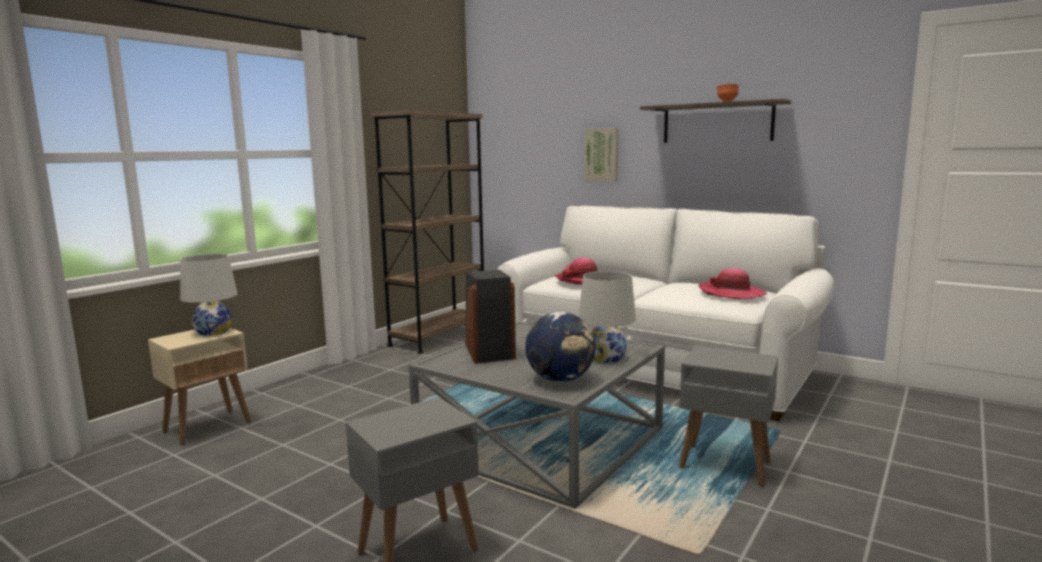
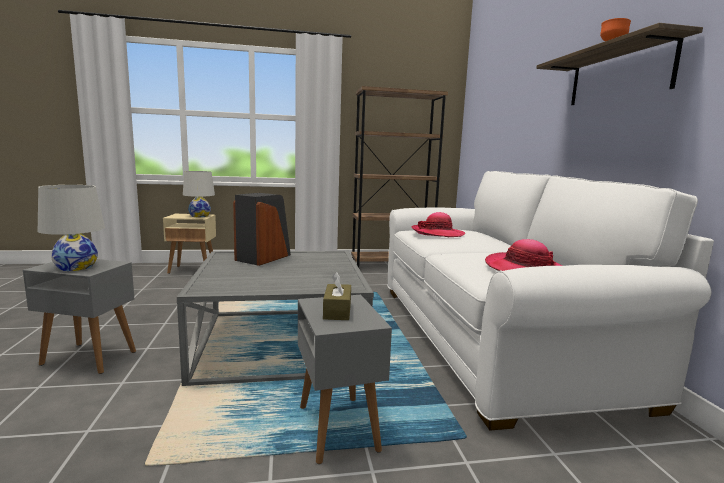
camera: 45 degrees right, 0 degrees up
globe [525,312,595,382] -> none
white table lamp [578,271,636,363] -> white table lamp moved to [38,185,105,271]
picture [584,128,619,182] -> none
none -> brown tissue box [323,272,351,320]

